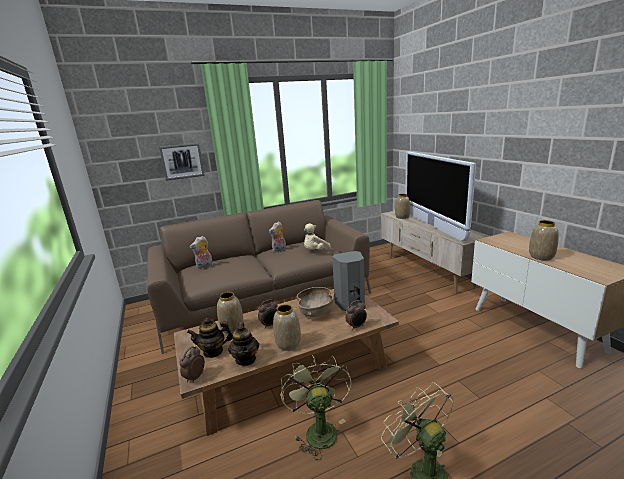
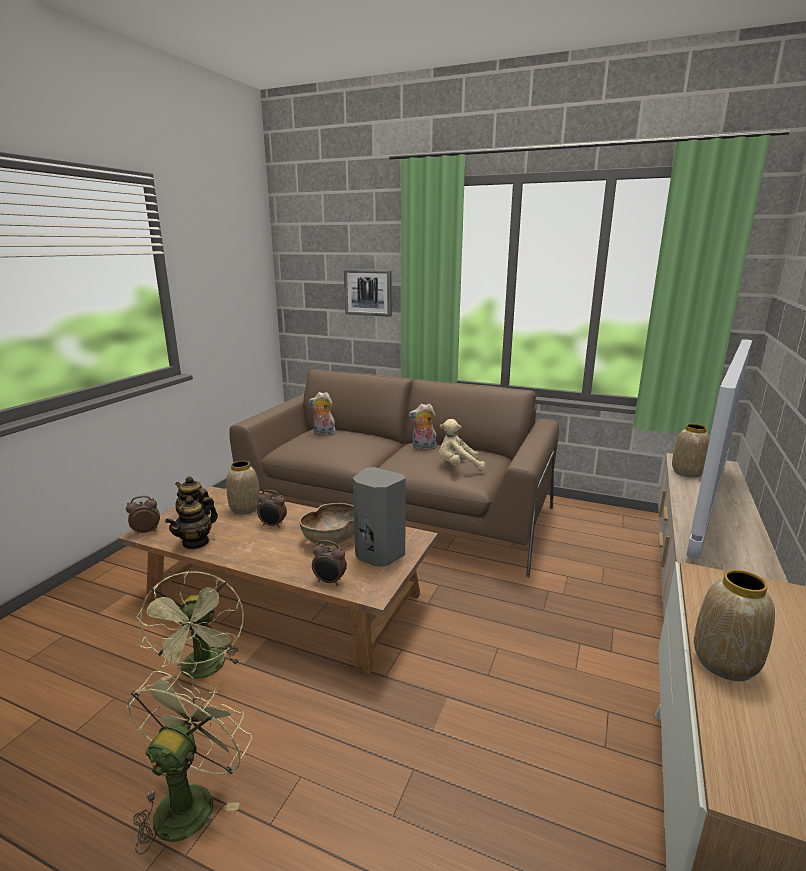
camera: 45 degrees right, 0 degrees up
vase [273,304,301,351] -> none
green fan [281,355,352,460] -> green fan turned 135 degrees clockwise [136,571,244,680]

